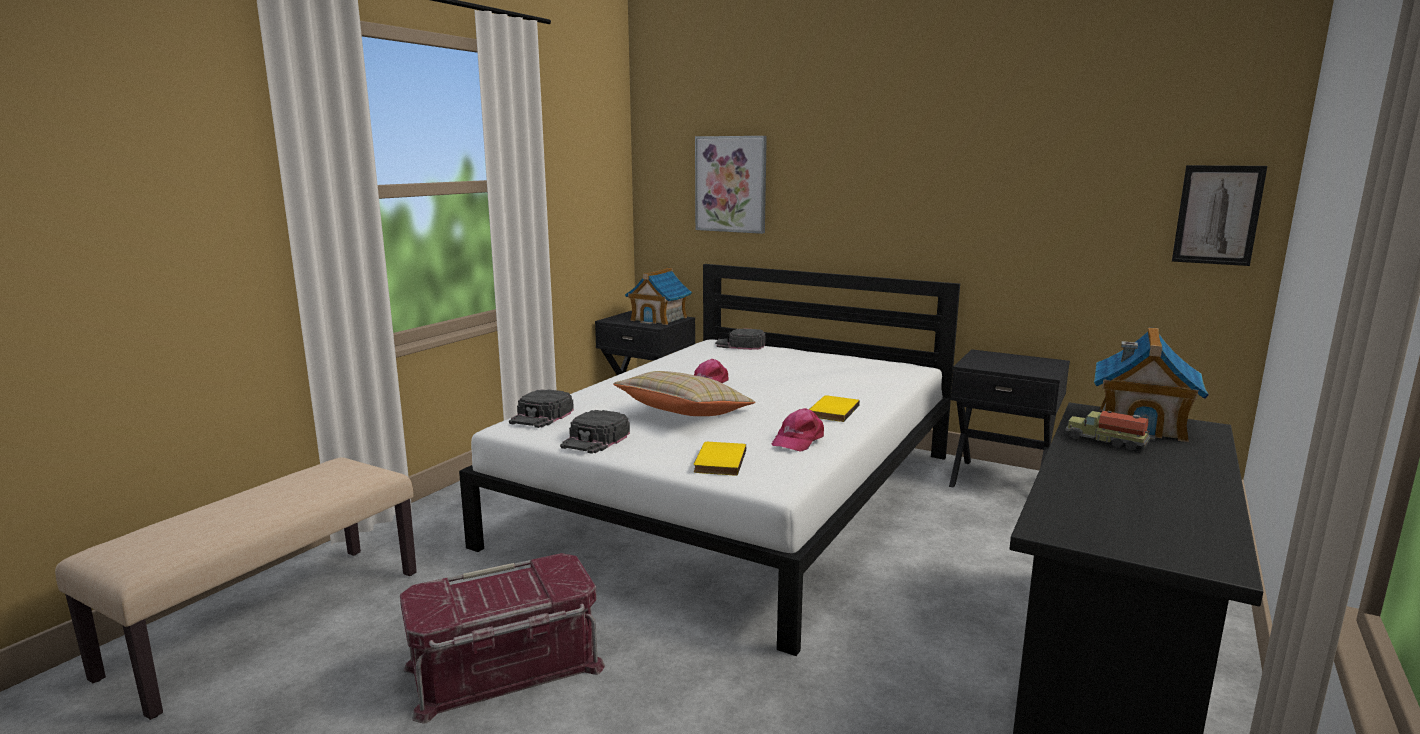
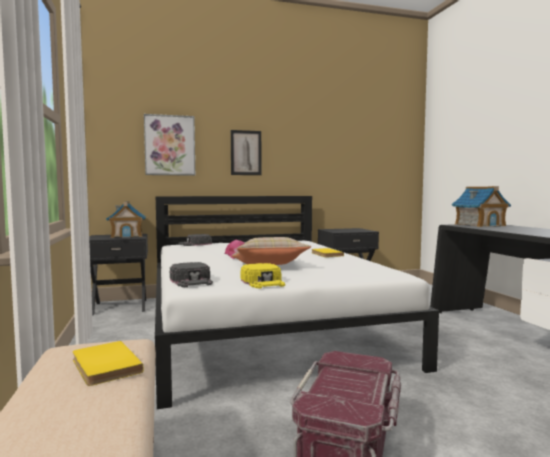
camera: 45 degrees left, 10 degrees down
black cap [560,410,630,454] -> yellow cap [240,263,285,289]
yellow book [694,442,746,476] -> yellow book moved to [73,341,144,386]
pink cap [772,408,824,452] -> none
toy truck [1066,411,1150,450] -> none
picture [1172,165,1267,266] -> picture moved to [231,130,261,175]

